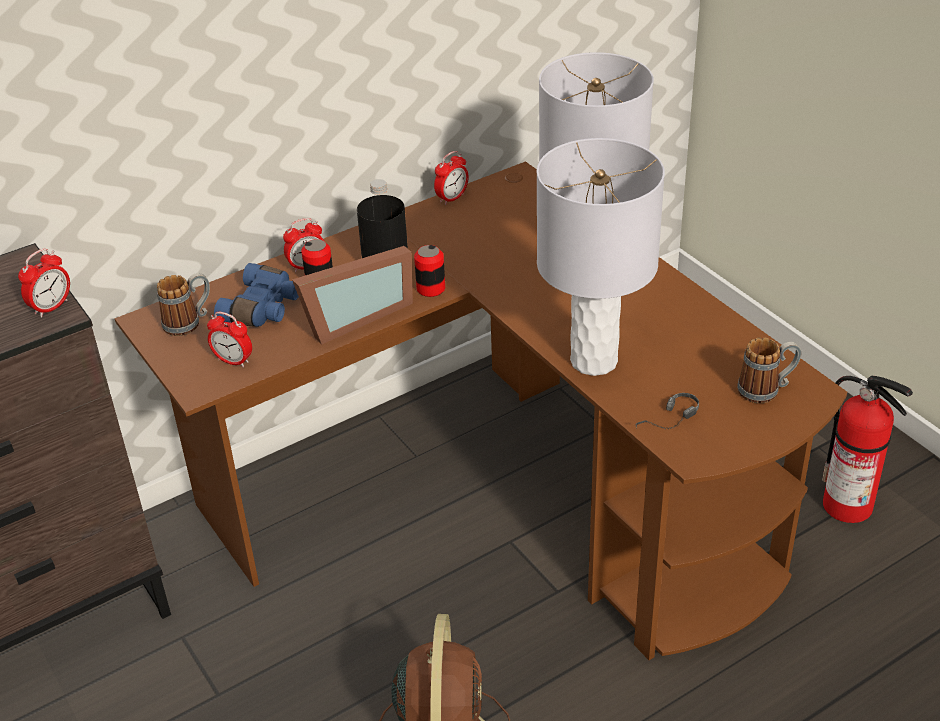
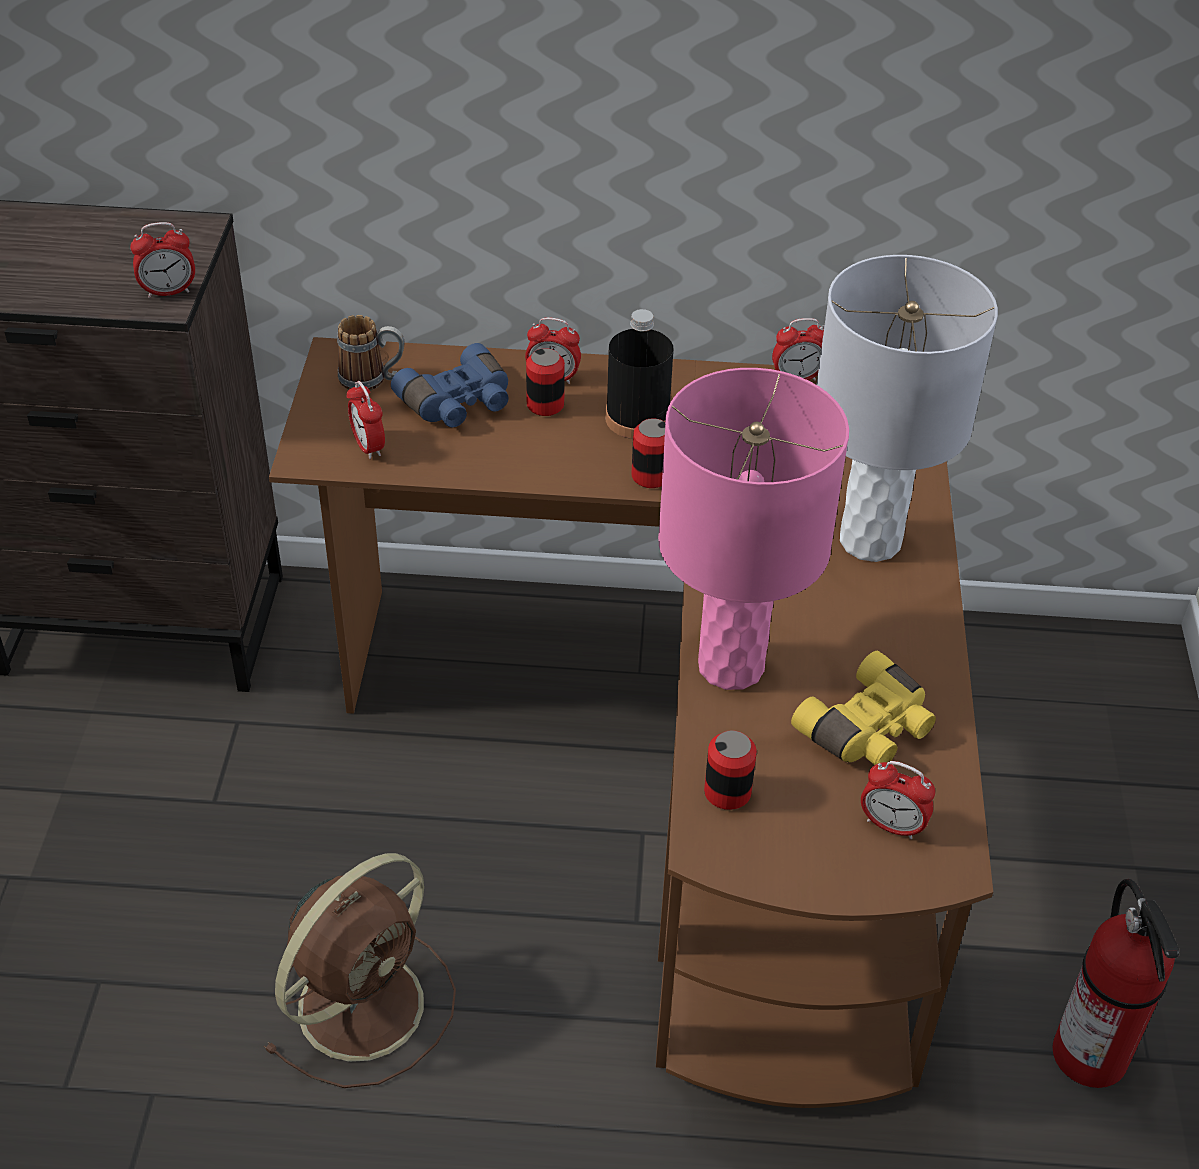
camera: 35 degrees right, 5 degrees up
picture frame [292,246,413,344] -> none
grey table lamp [537,138,665,376] -> pink table lamp [658,368,849,690]
headphones [636,393,699,429] -> can [704,730,757,810]
mug [737,337,801,403] -> alarm clock [861,761,935,839]
none -> yellow binoculars [791,651,936,765]

